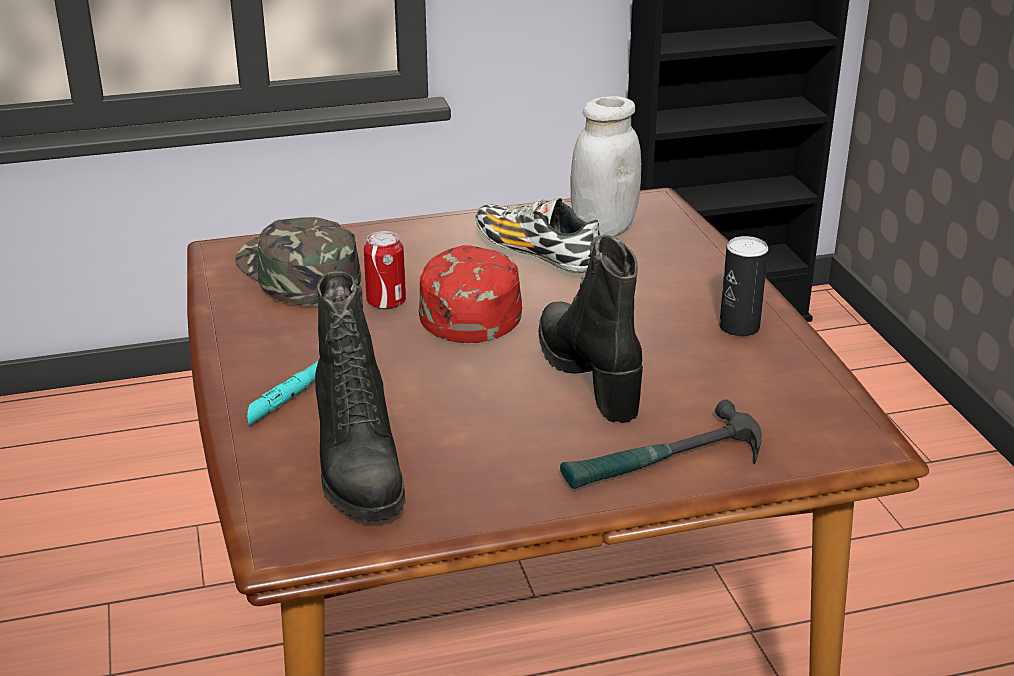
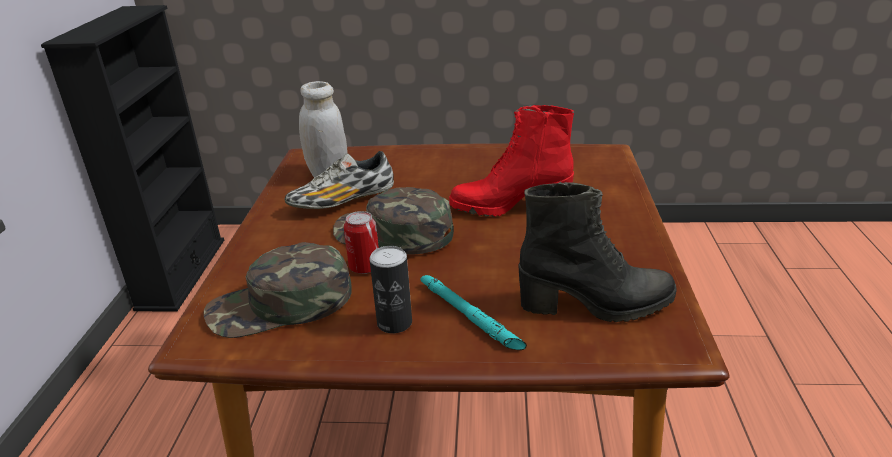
camera: 70 degrees left, 0 degrees up
red cap [419,245,522,343] -> green cap [333,187,454,255]
black boot [539,235,643,423] -> red boot [449,105,574,217]
hammer [560,400,762,489] -> none
can [719,236,768,336] -> can moved to [369,246,412,333]

